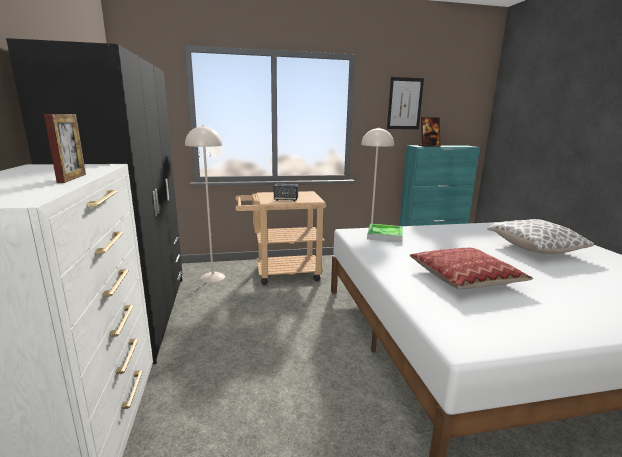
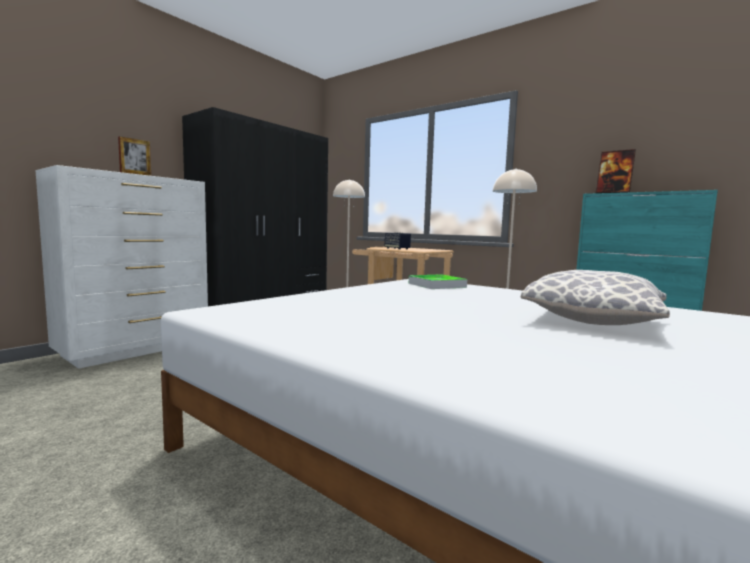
camera: 50 degrees right, 10 degrees down
picture [387,77,424,129] -> none
pillow [410,248,533,290] -> none

